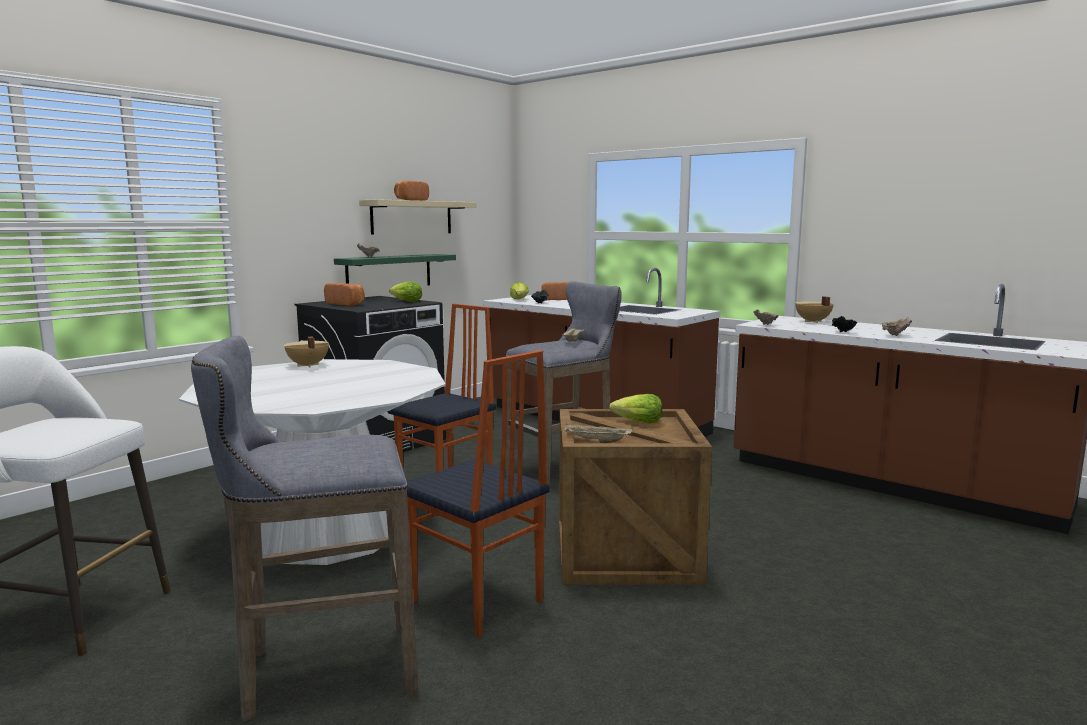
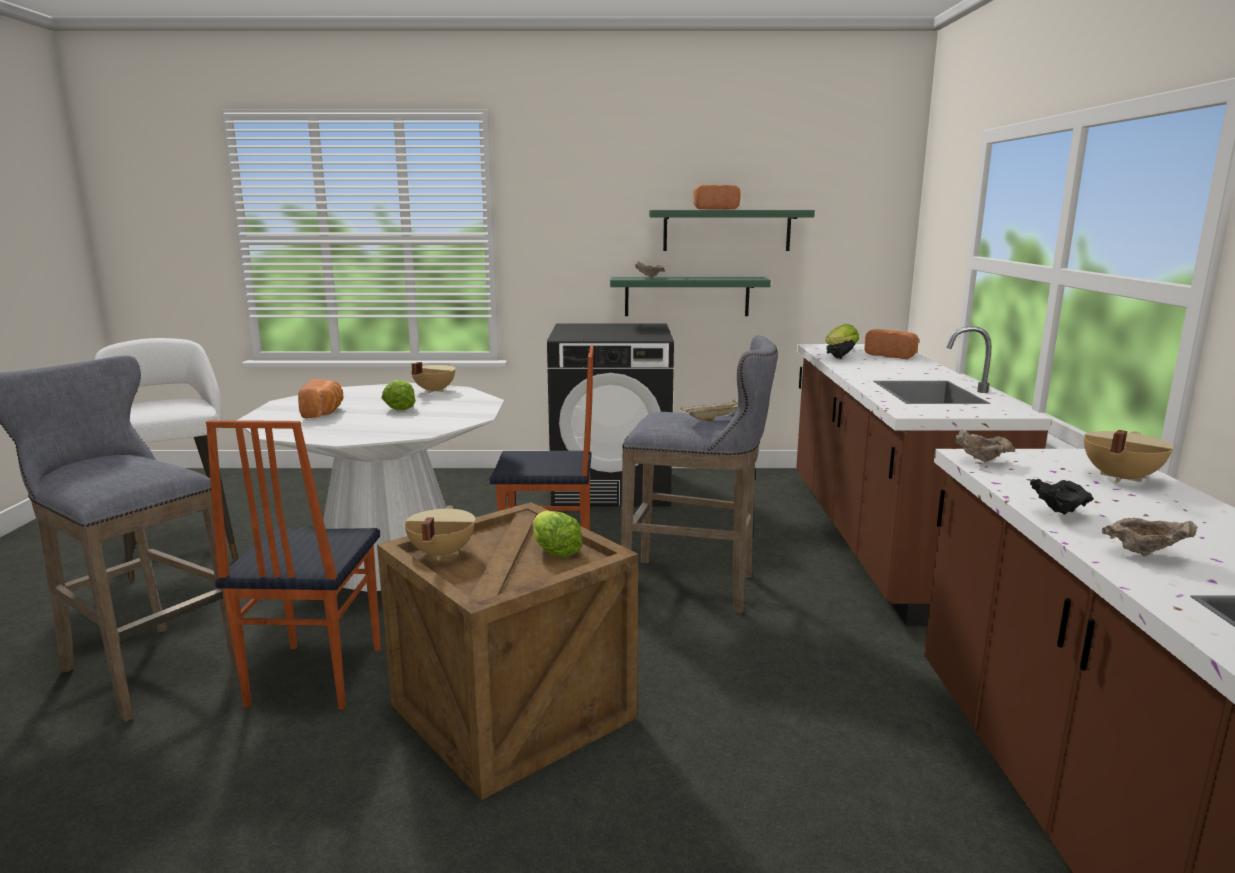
camera: 50 degrees right, 5 degrees up
bread [324,283,365,306] -> bread moved to [298,379,343,418]
beige shelf [359,199,477,235] -> green shelf [649,210,815,251]
lettuce [389,281,422,302] -> lettuce moved to [382,380,416,410]
beige tray [565,424,633,443] -> beige cooking pot [405,505,475,560]

